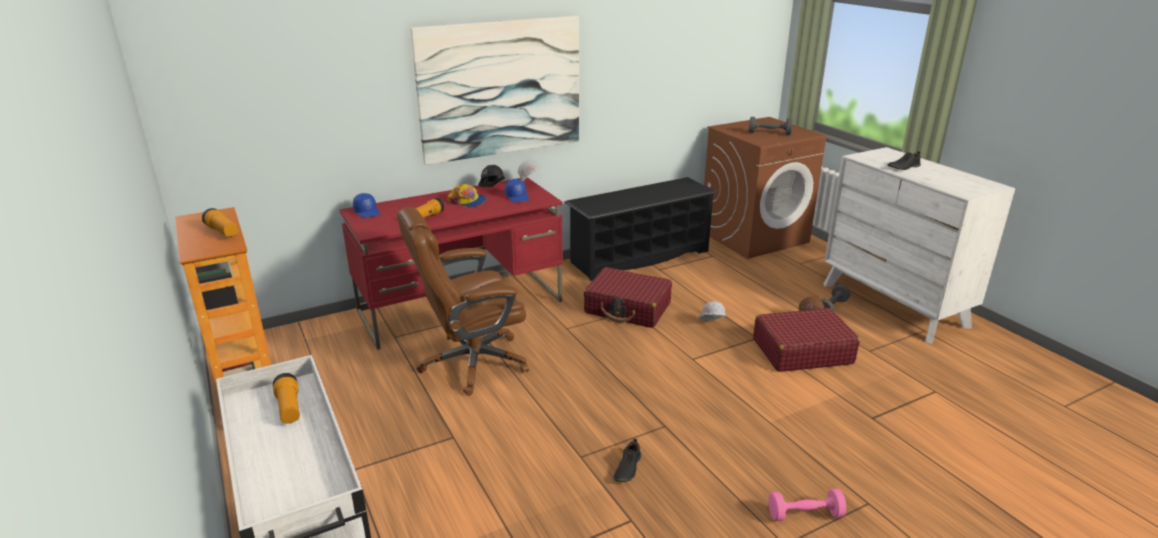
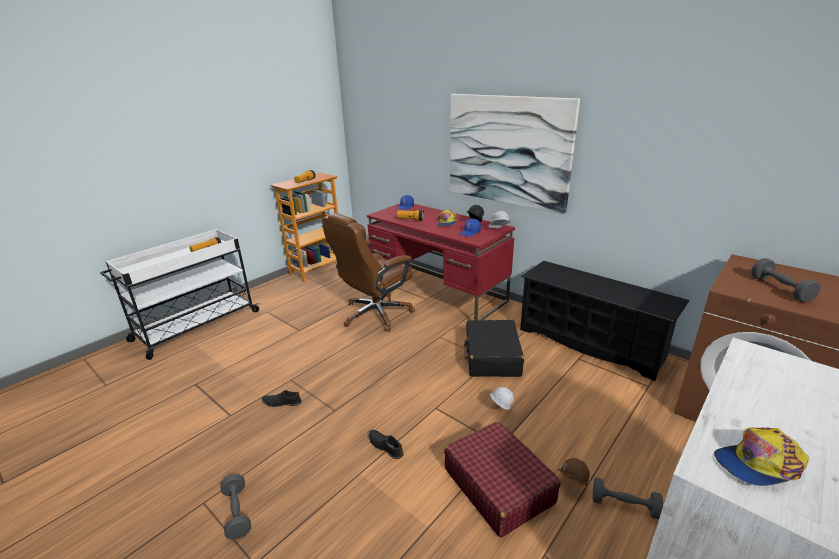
camera: 70 degrees right, 0 degrees up
brown office chair [397,207,529,396] -> brown office chair turned 90 degrees counterclockwise [322,213,415,332]
red suitcase [583,267,672,328] -> black suitcase [464,320,524,377]
pink dumbbell [768,489,846,521] -> grey dumbbell [220,474,251,540]
black shoe [888,151,921,170] -> black shoe moved to [369,430,403,459]
none -> cap [714,427,809,486]

